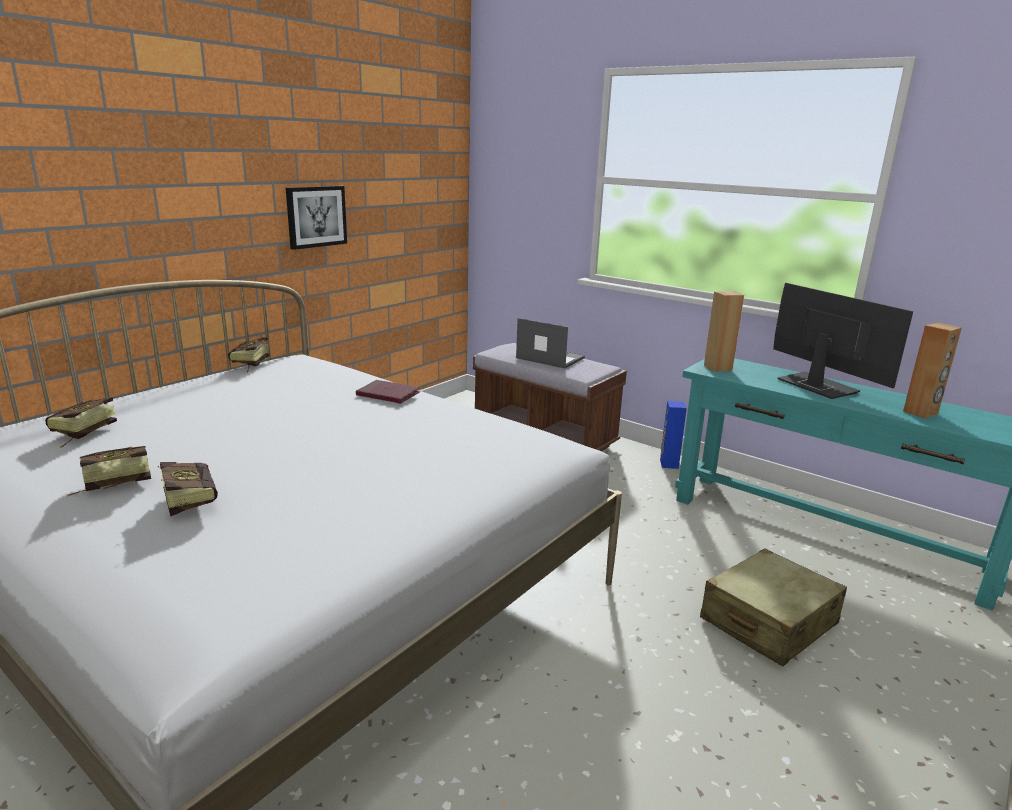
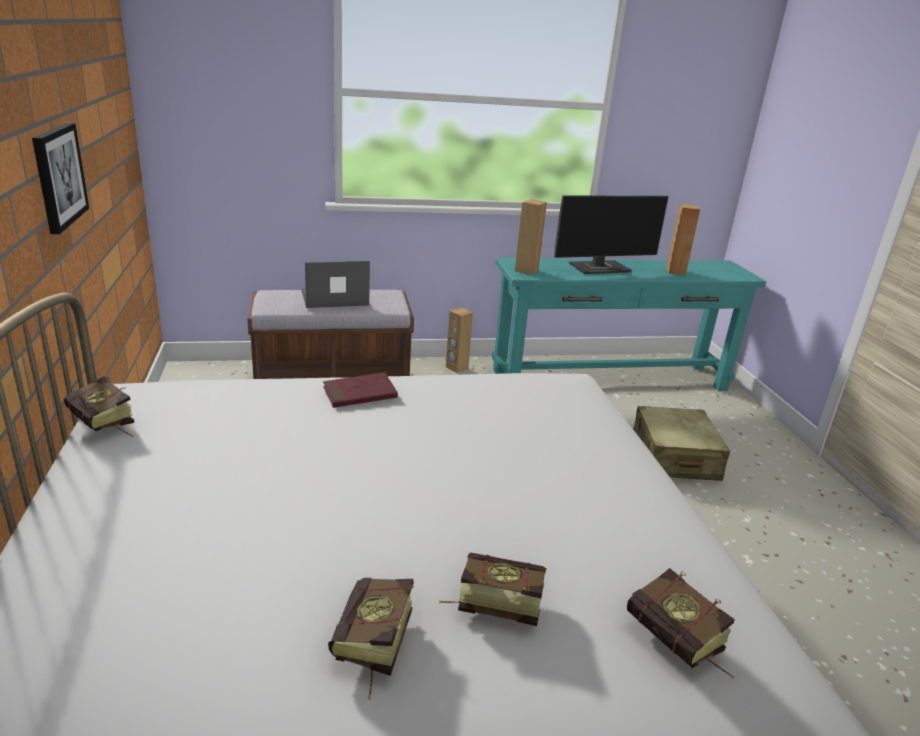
camera: 50 degrees left, 5 degrees up
book [45,398,117,448] -> book moved to [627,568,735,679]
blue speaker [660,401,687,469] -> brown speaker [446,307,473,373]
monitor [773,283,913,399] -> monitor turned 150 degrees clockwise [554,196,669,274]

